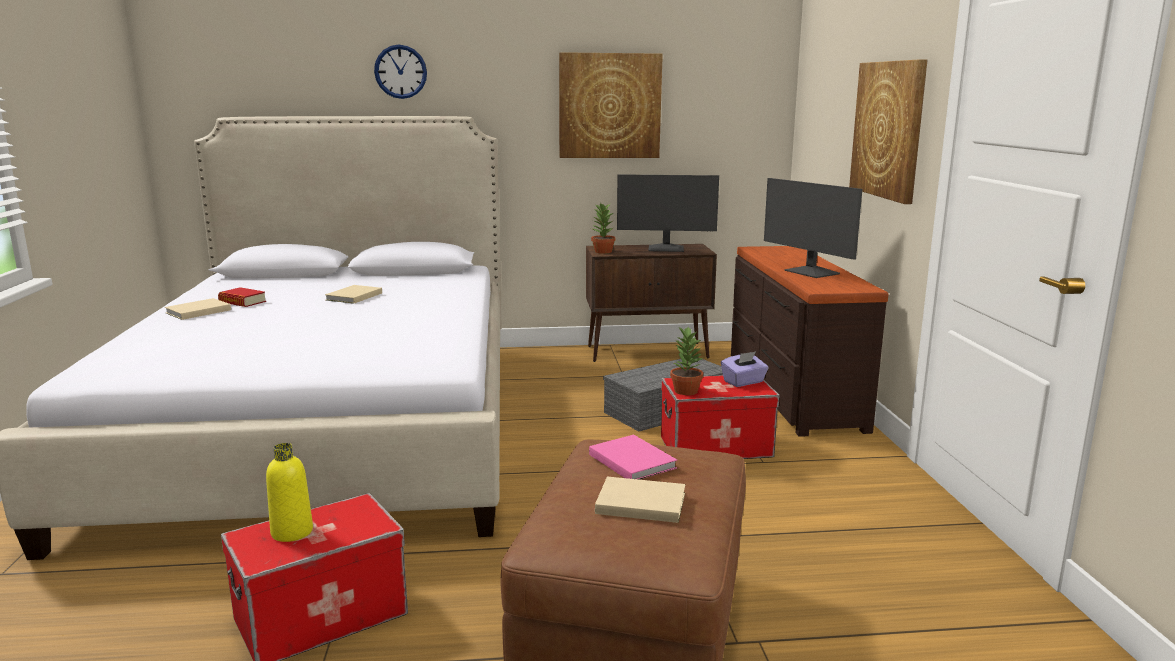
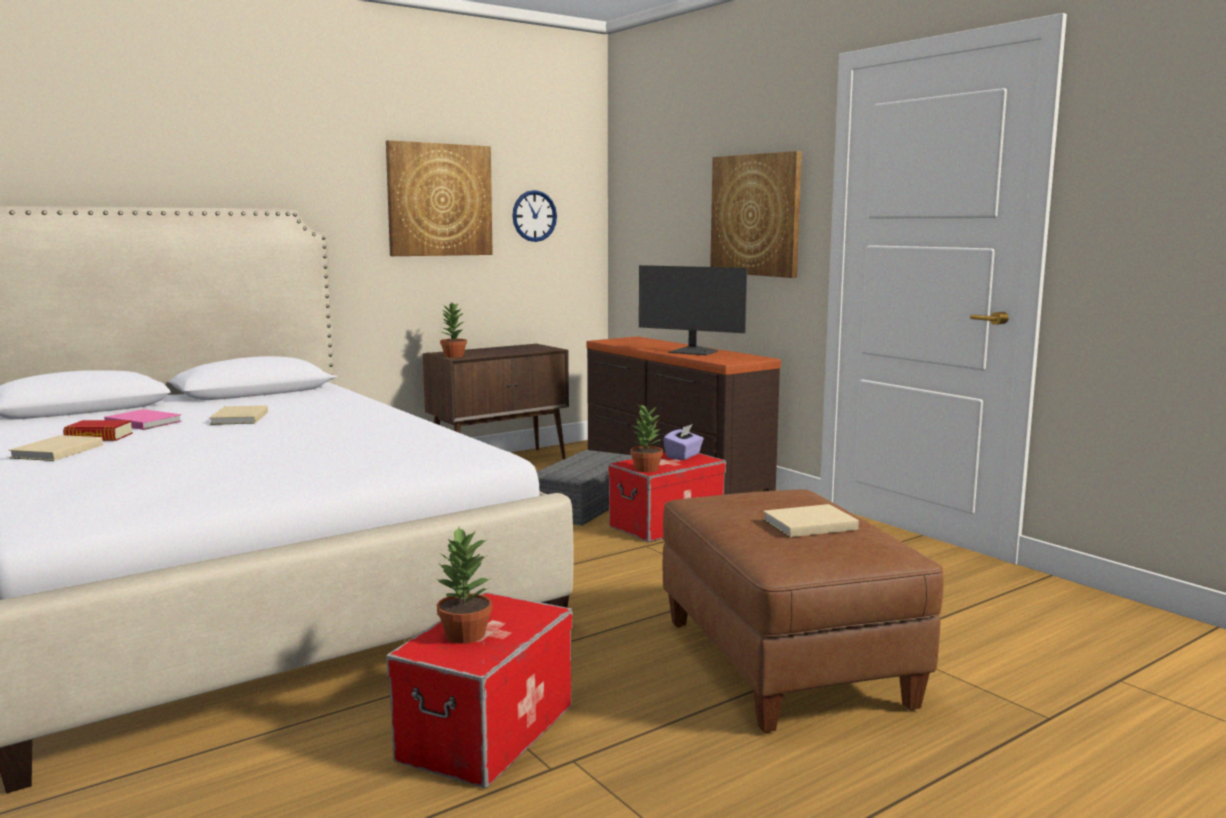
camera: 30 degrees left, 5 degrees down
yellow bottle [266,443,313,542] -> potted plant [437,527,492,644]
wall clock [374,45,427,99] -> wall clock moved to [512,190,557,242]
pink book [589,435,677,480] -> pink book moved to [104,409,182,430]
monitor [617,174,719,252] -> none

